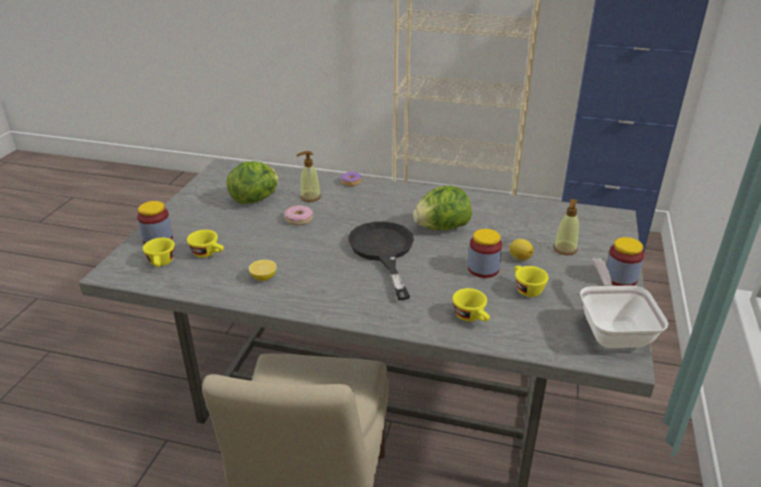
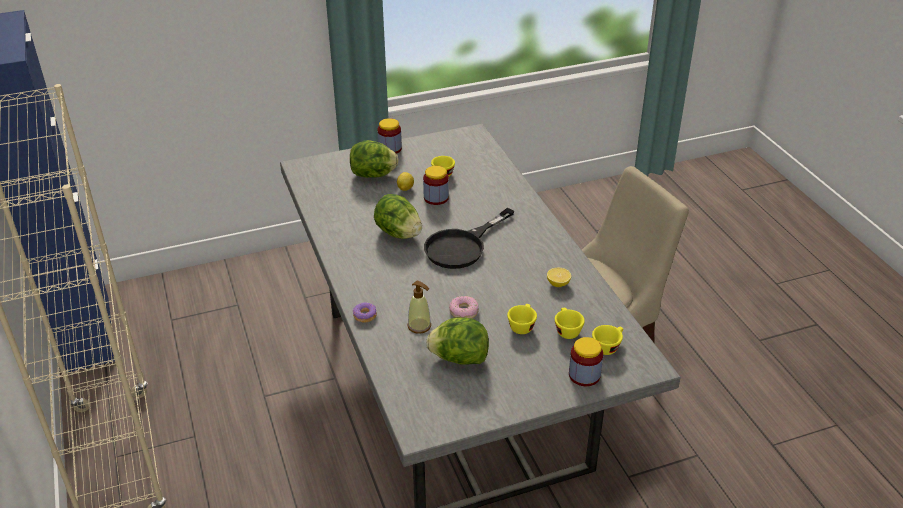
camera: 125 degrees left, 5 degrees up
yellow cup [452,288,490,322] -> yellow cup moved to [507,304,537,334]
soap dispenser [553,199,579,255] -> lettuce [350,140,399,178]
frying pan [580,258,668,348] -> none

